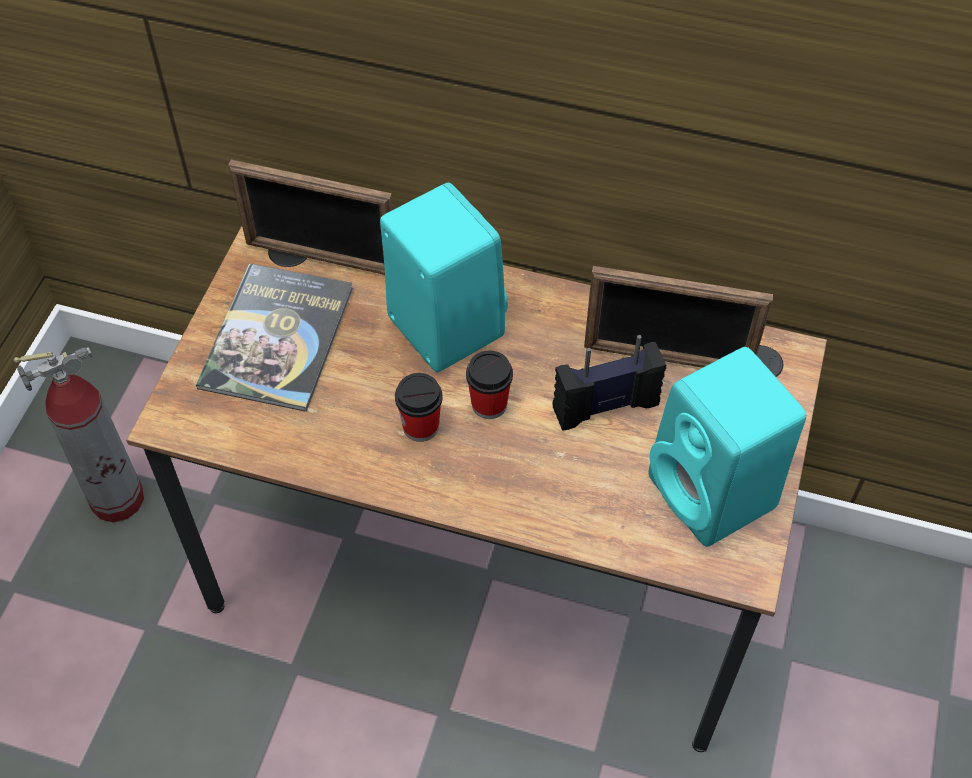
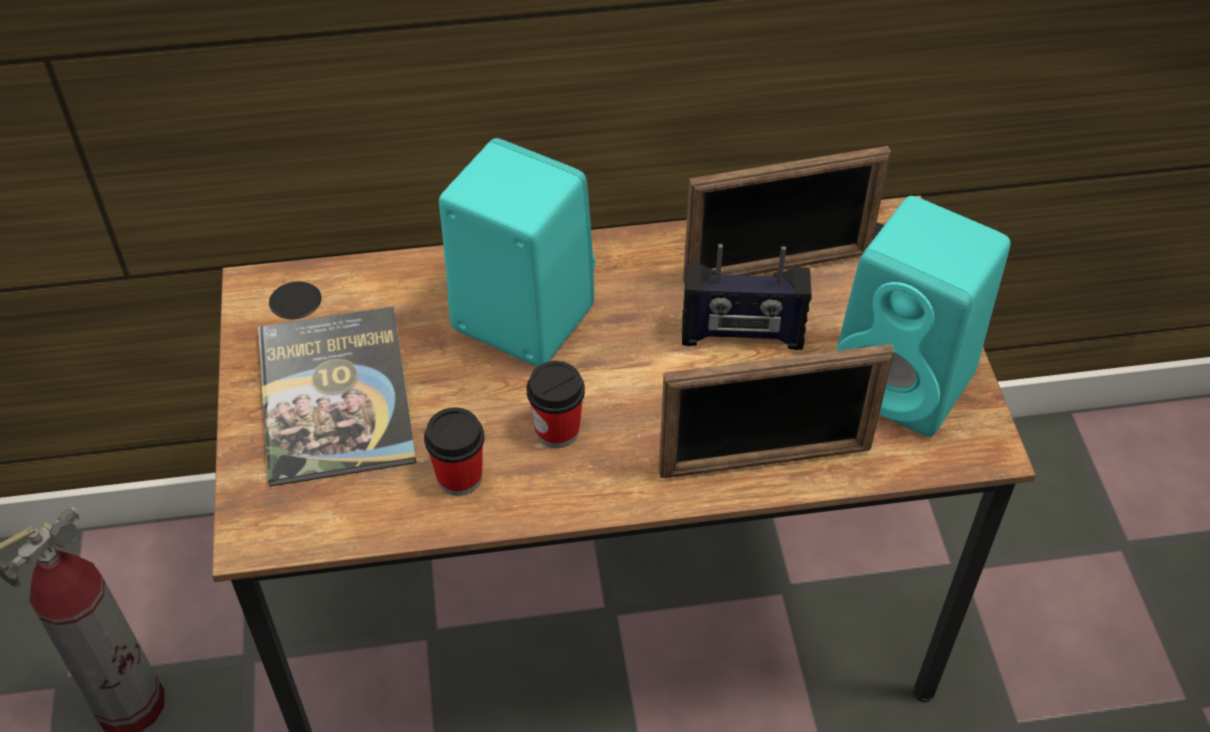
camera: 25 degrees left, 5 degrees down
picture frame [228,160,393,275] -> picture frame moved to [659,344,894,478]
cup [466,350,513,419] -> cup moved to [424,407,484,496]
radio [553,335,666,431] -> radio turned 135 degrees counterclockwise [682,244,812,350]

